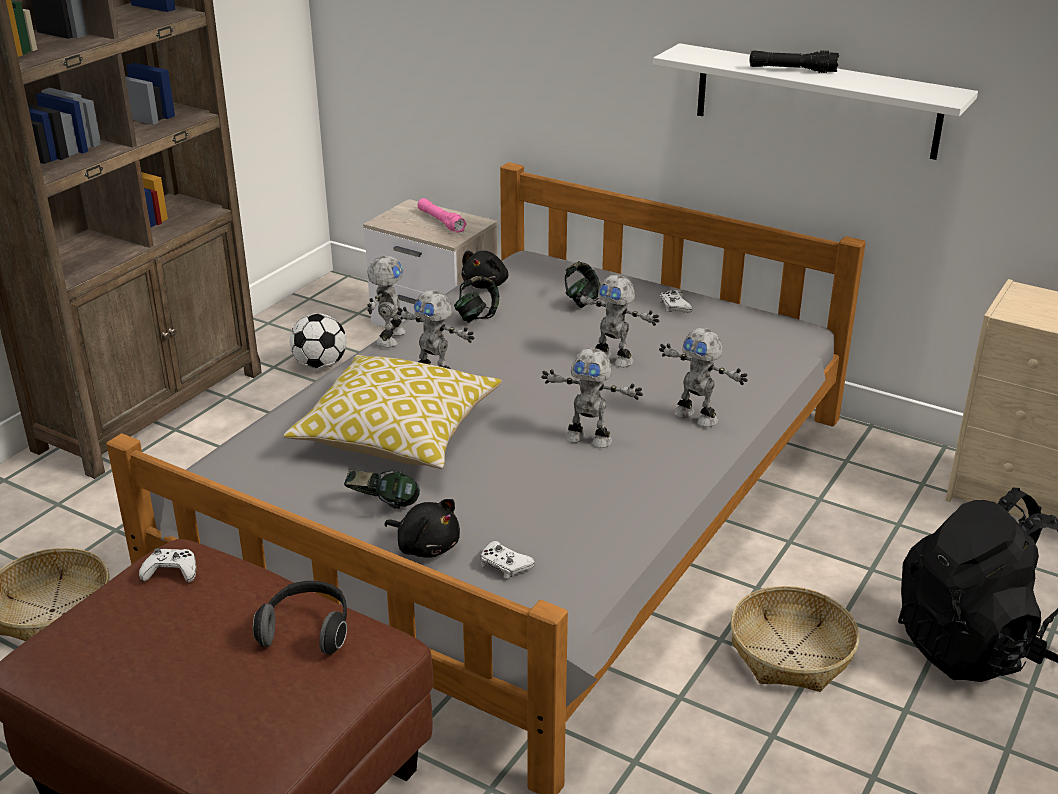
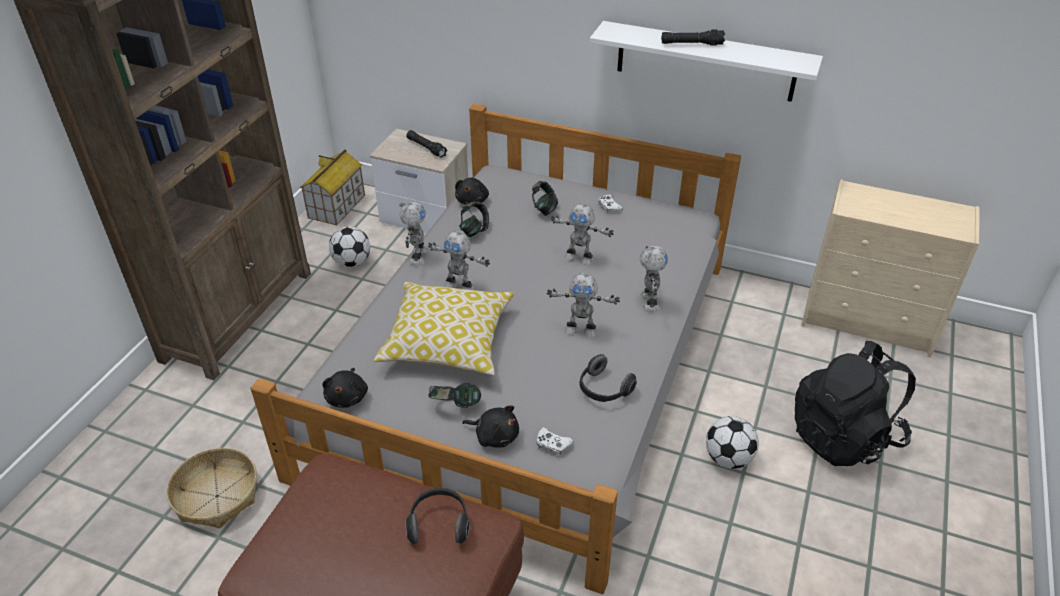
camera: 10 degrees left, 10 degrees up
white game controller [139,548,196,582] -> none
pink flashlight [417,198,467,233] -> black flashlight [406,130,447,158]
toy robot [659,328,748,427] -> toy robot turned 120 degrees counterclockwise [640,246,668,312]
basket [731,586,860,692] -> football [706,416,759,469]
none -> toy house [300,149,365,226]
none -> black plush toy [322,368,368,408]
none -> headphones [579,354,637,402]

